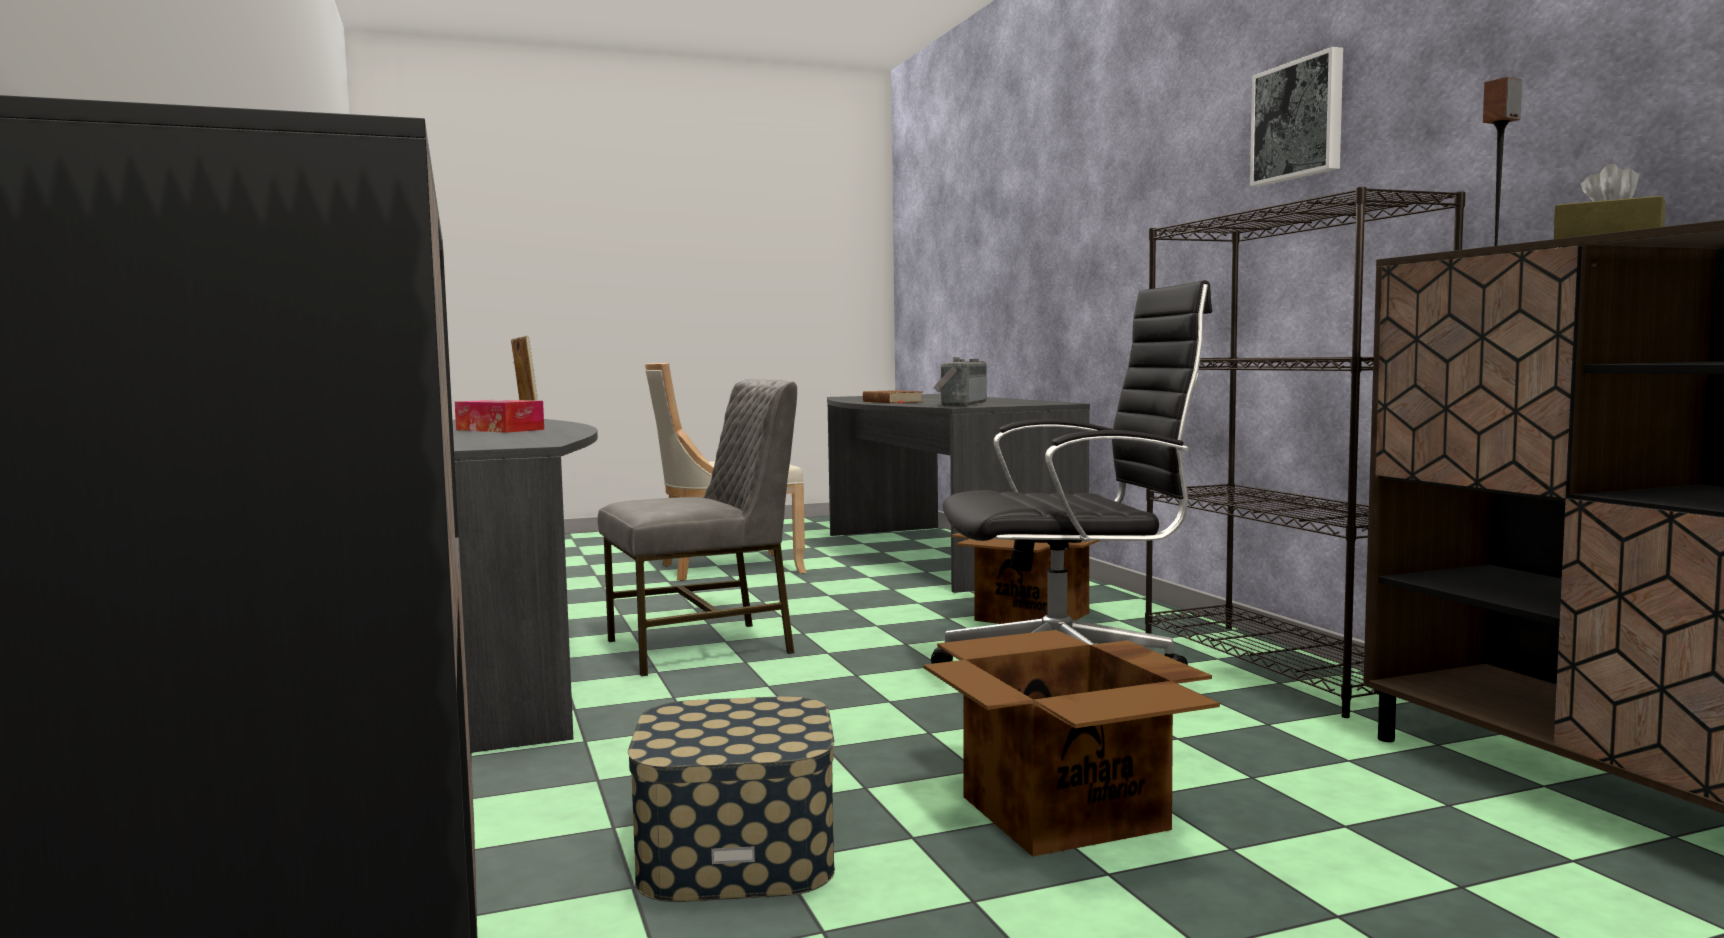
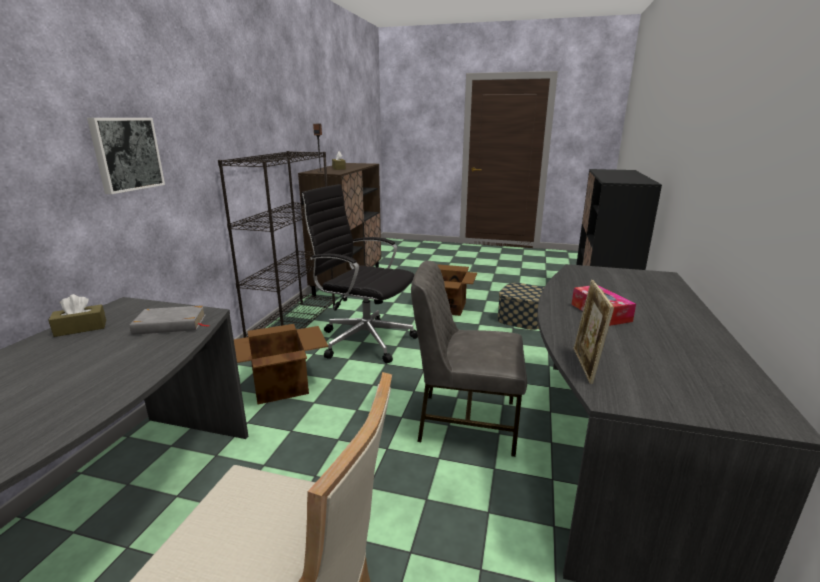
camera: 145 degrees left, 15 degrees up
brown book [863,390,923,404] -> none
radio [934,357,987,407] -> grey book [130,305,210,335]
picture [1250,47,1343,186] -> picture moved to [87,118,165,194]
none -> brown tissue box [48,294,106,337]

